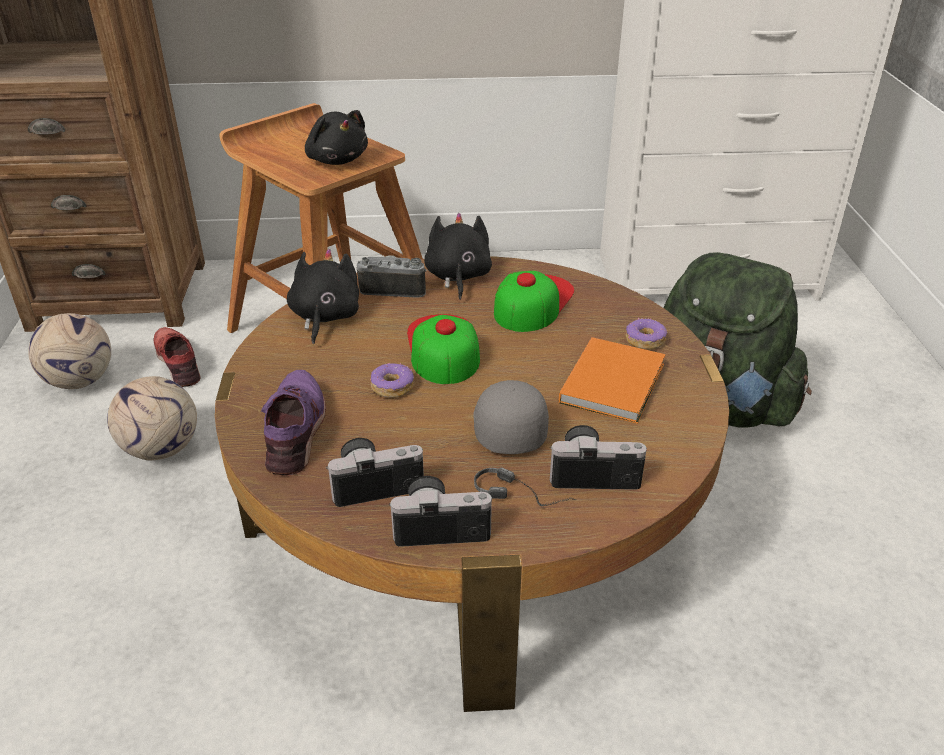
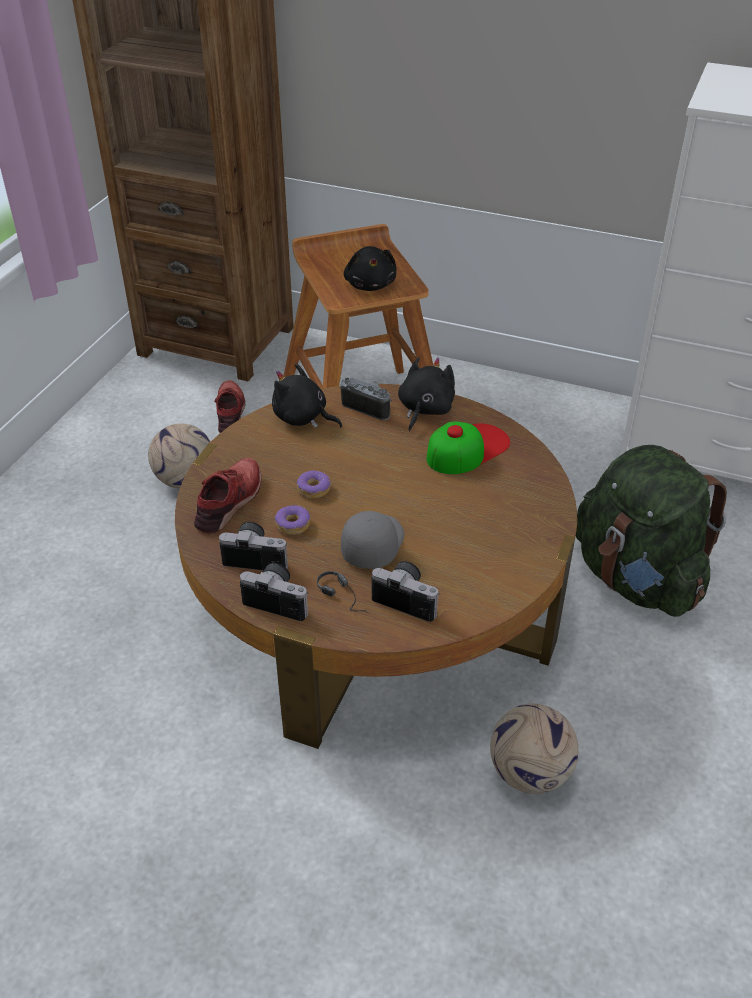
camera: 25 degrees right, 5 degrees up
football [28,313,111,389] -> football moved to [490,703,579,794]
purple shoe [261,370,326,475] -> red shoe [194,458,261,534]
black plush toy [287,249,359,344] -> black plush toy turned 90 degrees counterclockwise [272,364,342,428]
cap [407,314,480,384] -> none
orange book [559,337,665,424] -> none
donut [625,318,667,350] -> donut moved to [274,505,310,535]

